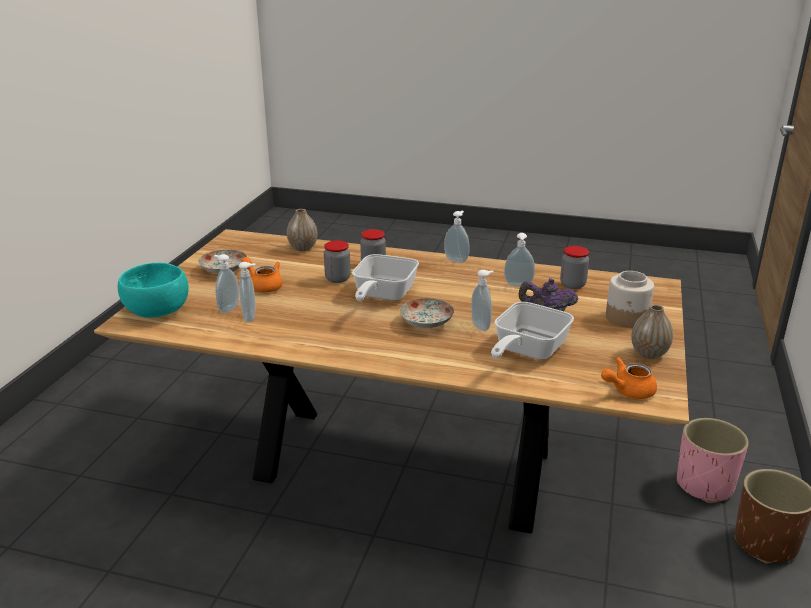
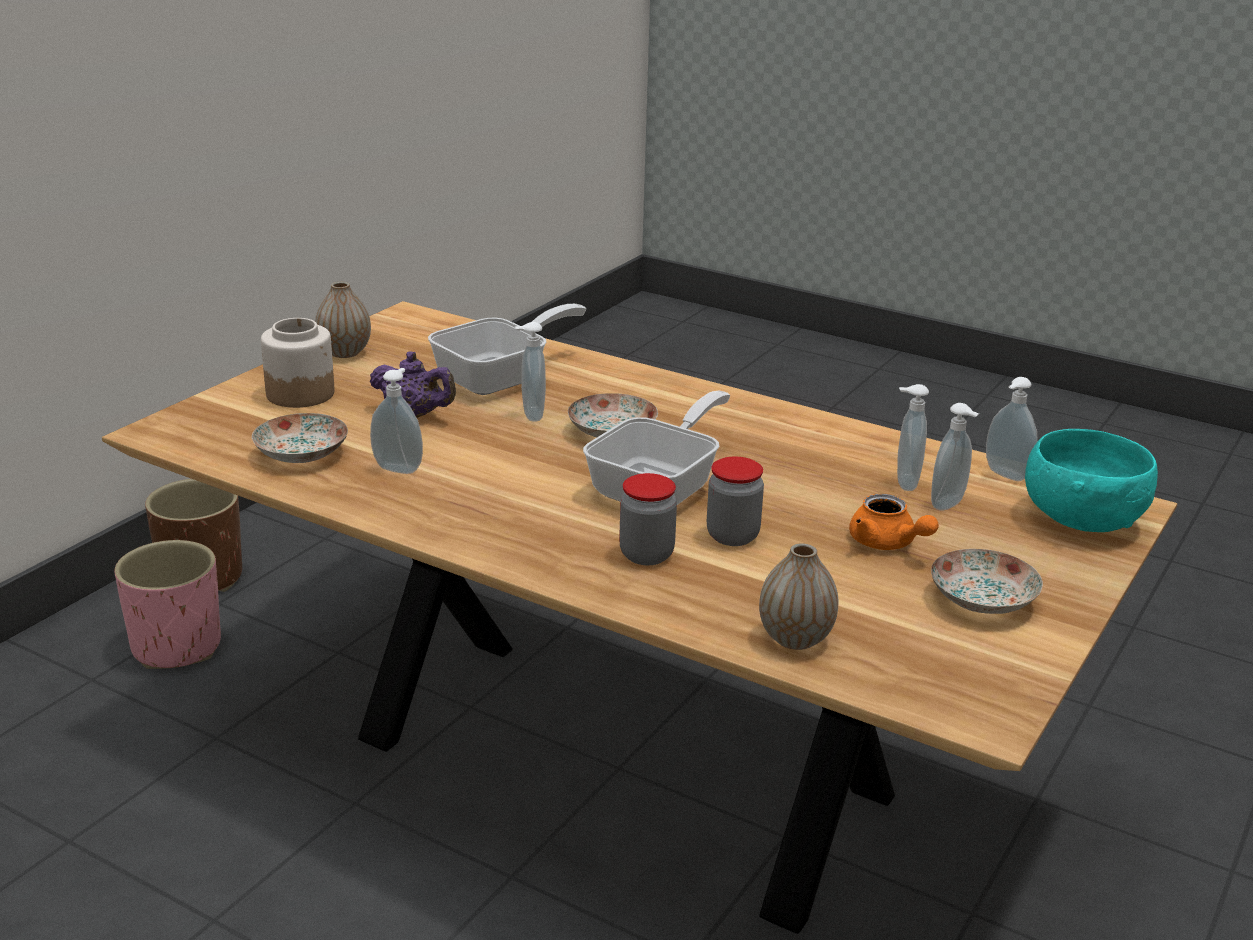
camera: 165 degrees left, 0 degrees up
soap dispenser [444,211,470,263] -> soap dispenser moved to [986,377,1038,481]
jar [560,246,589,289] -> plate [252,413,348,463]
orange teapot [601,357,657,399] -> none

